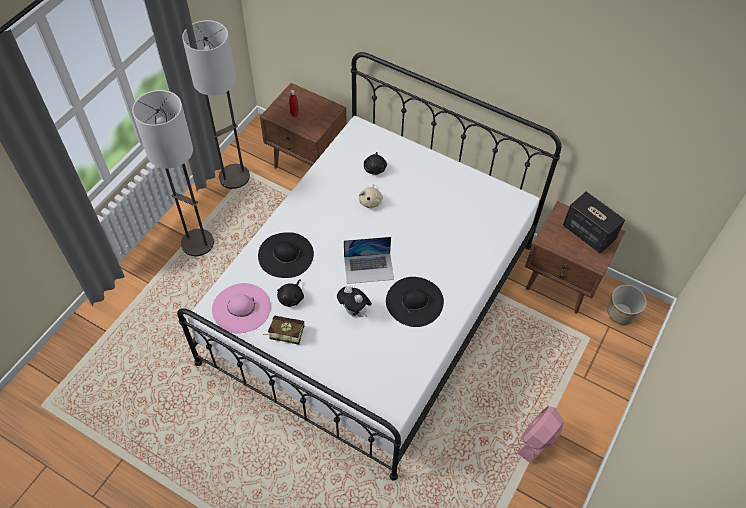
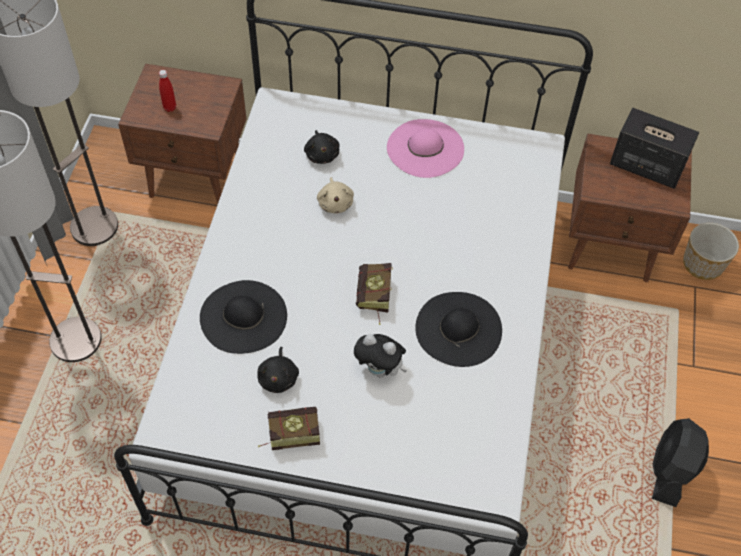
camera: 20 degrees left, 0 degrees up
pink hat [212,283,271,333] -> pink hat moved to [387,119,464,178]
laptop [344,237,394,284] -> book [356,263,393,325]
pink fan [517,406,564,464] -> black fan [652,418,709,507]

